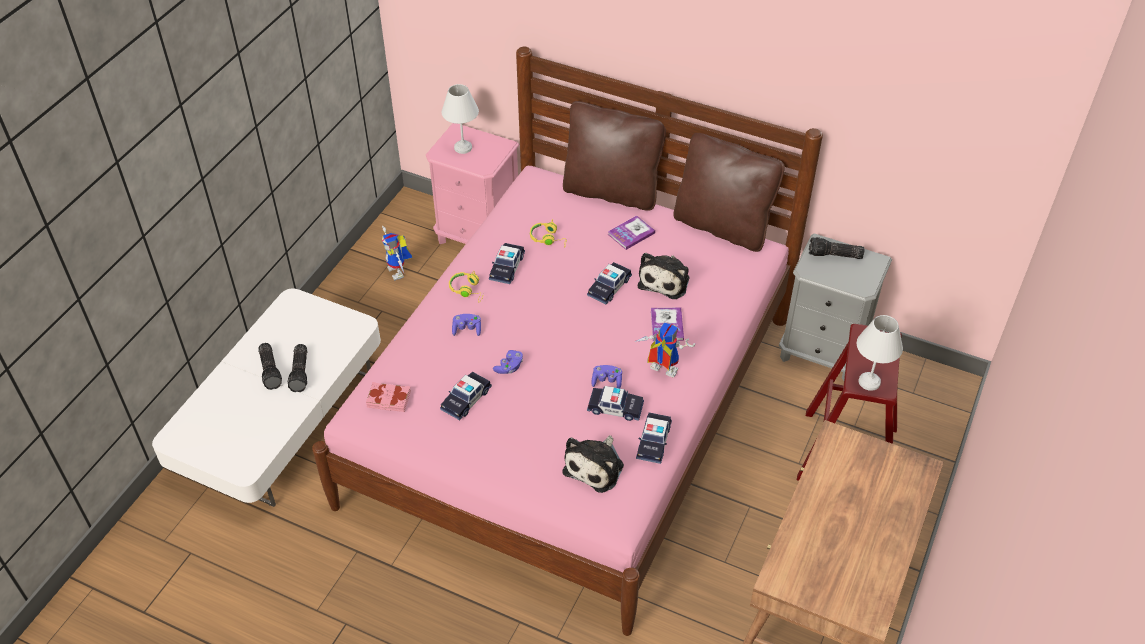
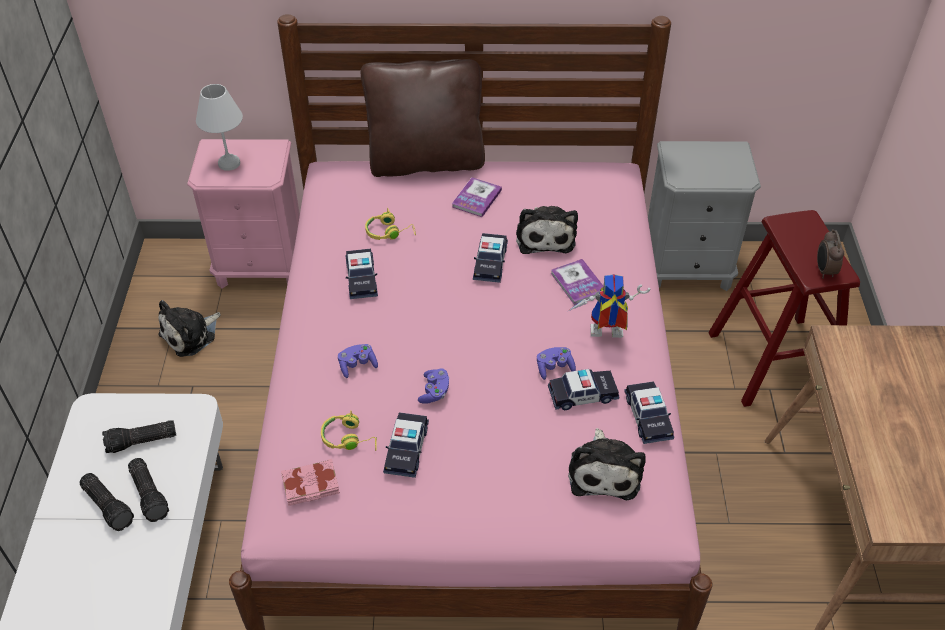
camera: 25 degrees left, 0 degrees up
toy robot [382,226,412,281] -> plush toy [158,300,221,357]
yellow headphones [449,271,484,302] -> yellow headphones moved to [321,410,377,451]
brown pillow [673,133,785,252] -> none
flashlight [809,237,864,259] -> flashlight moved to [102,420,176,453]
white table lamp [857,315,903,391] -> alarm clock [817,229,844,278]

